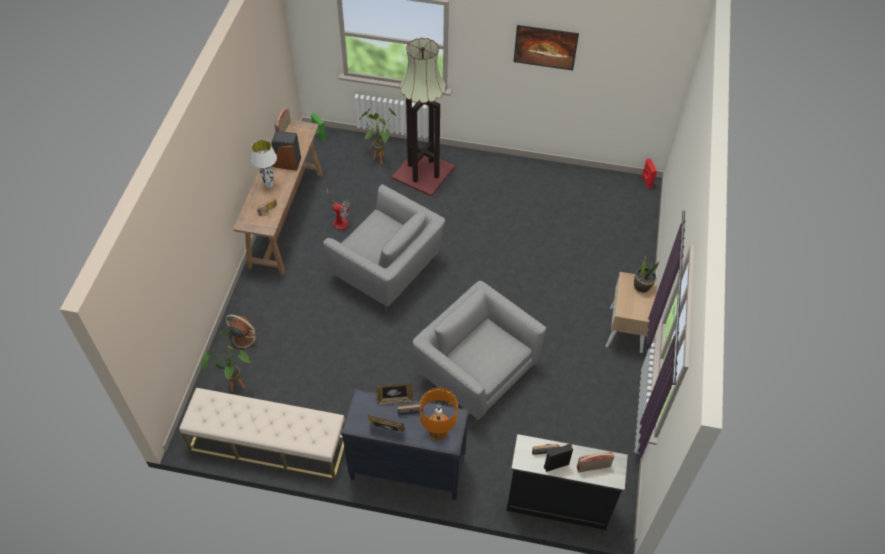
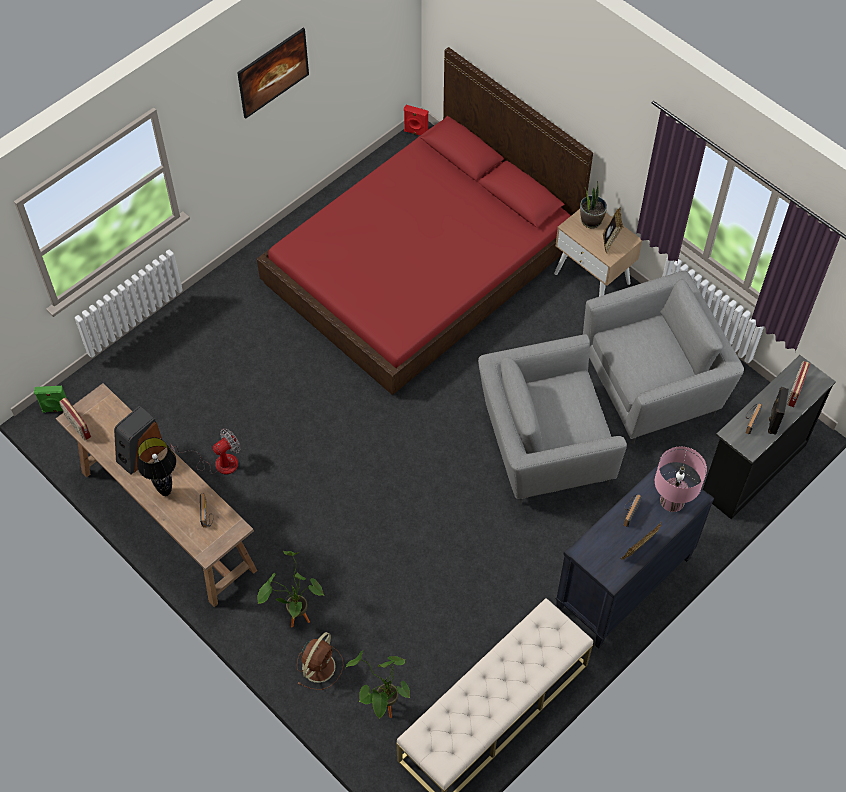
camera: 55 degrees left, 5 degrees up
brown fan [225,315,261,351] -> brown fan turned 150 degrees clockwise [297,632,344,690]
white table lamp [251,140,277,188] -> black table lamp [137,437,176,496]
grey armchair [323,184,445,311] -> grey armchair moved to [583,271,744,444]
potted plant [359,108,396,164] -> potted plant moved to [257,551,324,627]
picture frame [376,384,413,405] -> picture frame moved to [603,207,623,253]
floor lamp [392,38,455,197] -> none
orange table lamp [420,388,458,440] -> pink table lamp [655,447,707,512]
none -> red bed [257,47,593,394]

